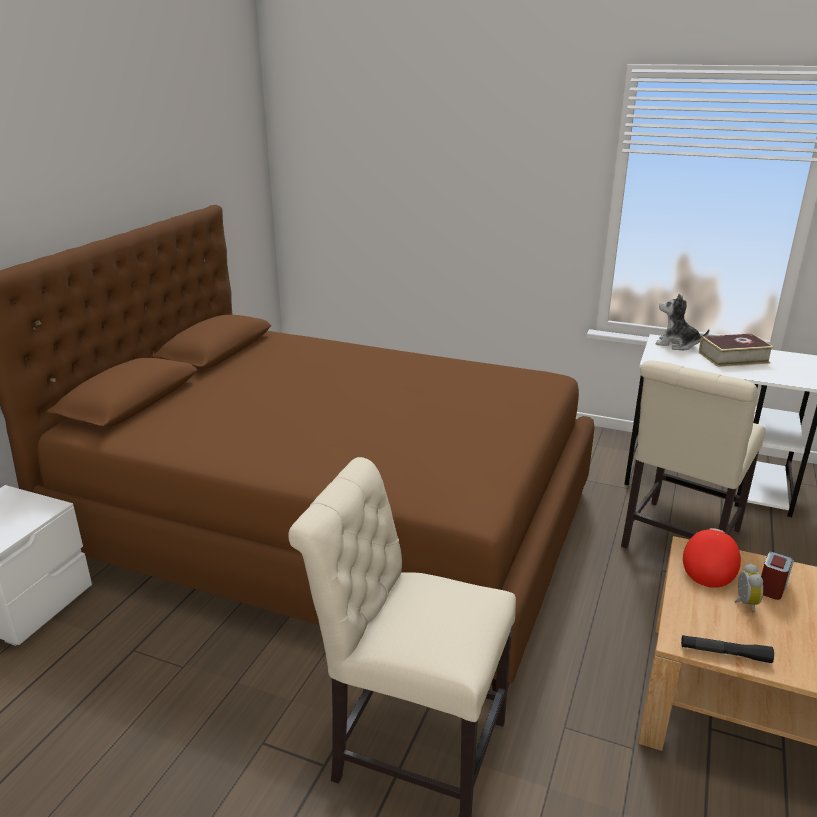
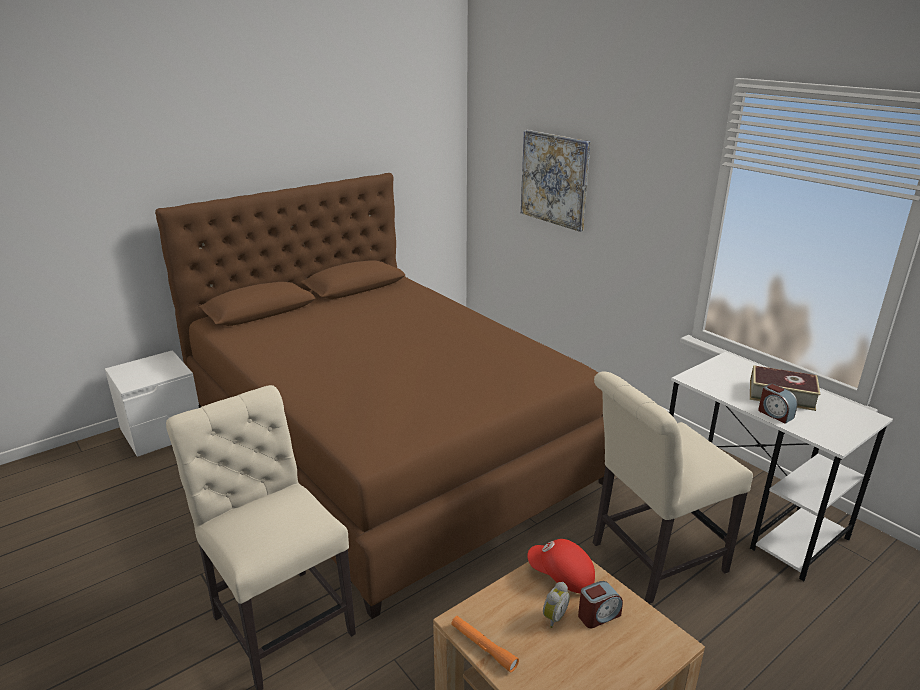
camera: 30 degrees right, 0 degrees up
plush toy [656,294,709,350] -> none
black flashlight [681,635,774,663] -> orange flashlight [451,616,519,672]
red cap [683,528,741,588] -> red cap turned 120 degrees counterclockwise [527,539,595,593]
none -> picture [521,130,591,232]
none -> alarm clock [758,384,798,424]

